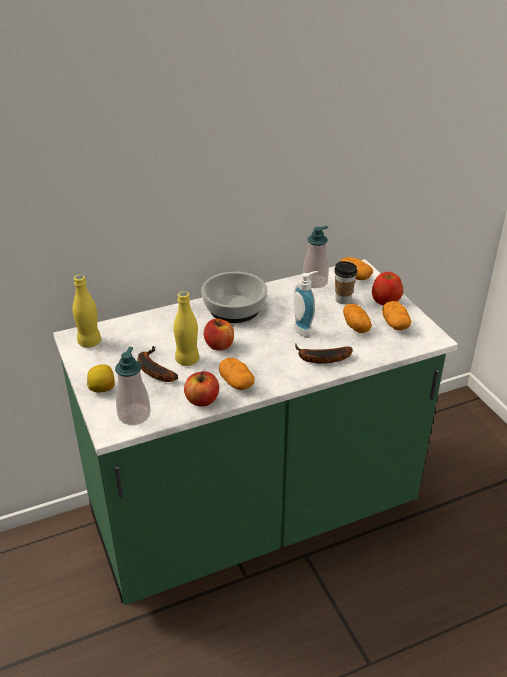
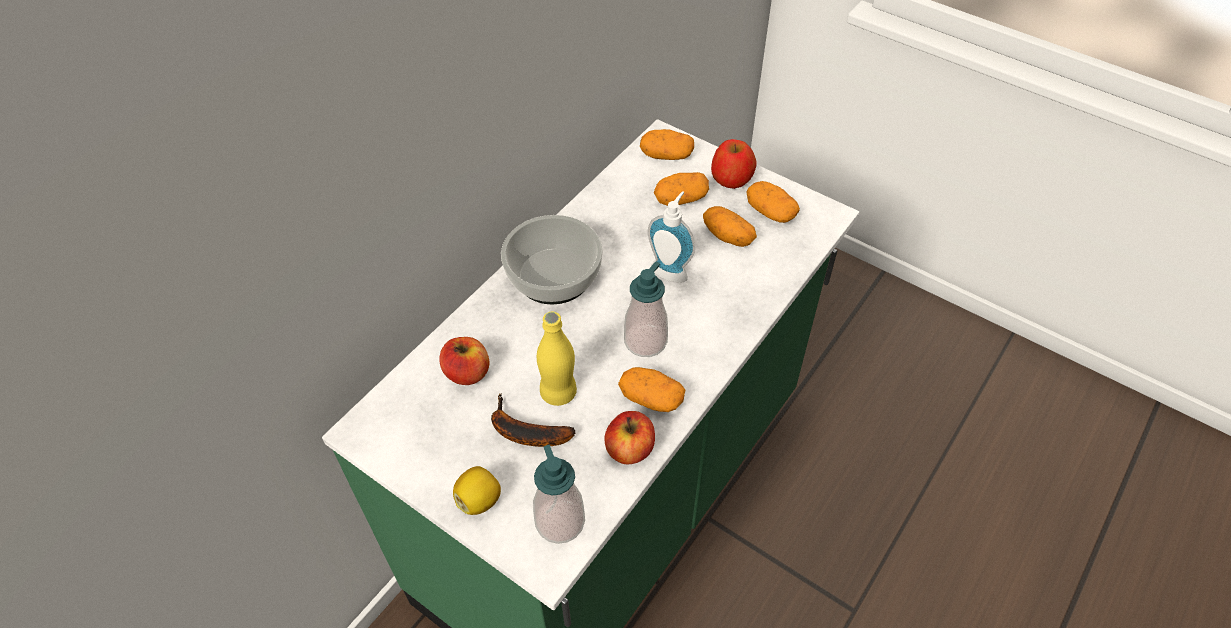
camera: 30 degrees left, 15 degrees up
yellow bottle [73,275,101,348] -> none
apple [204,318,234,351] -> apple moved to [439,337,490,385]
banana [295,343,353,364] -> none
soap dispenser [302,226,329,288] -> soap dispenser moved to [624,261,668,357]
cup [334,261,357,304] -> potato [654,172,709,206]

